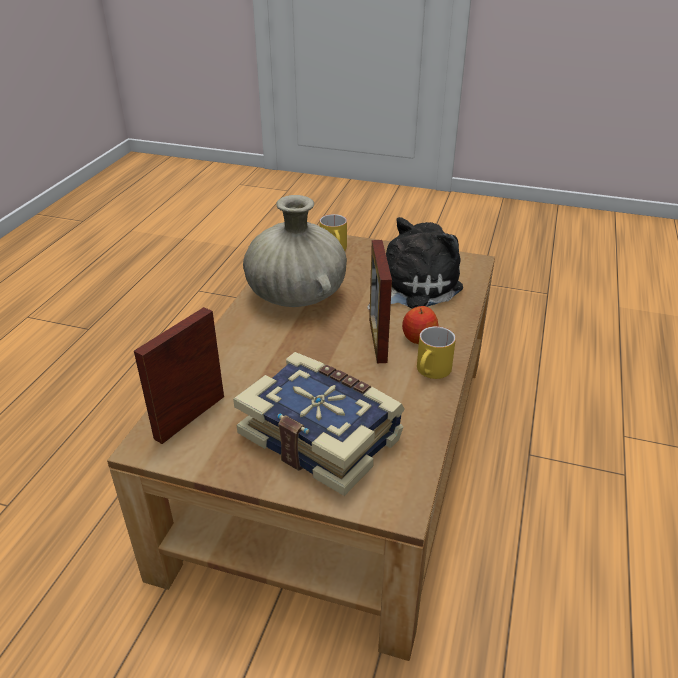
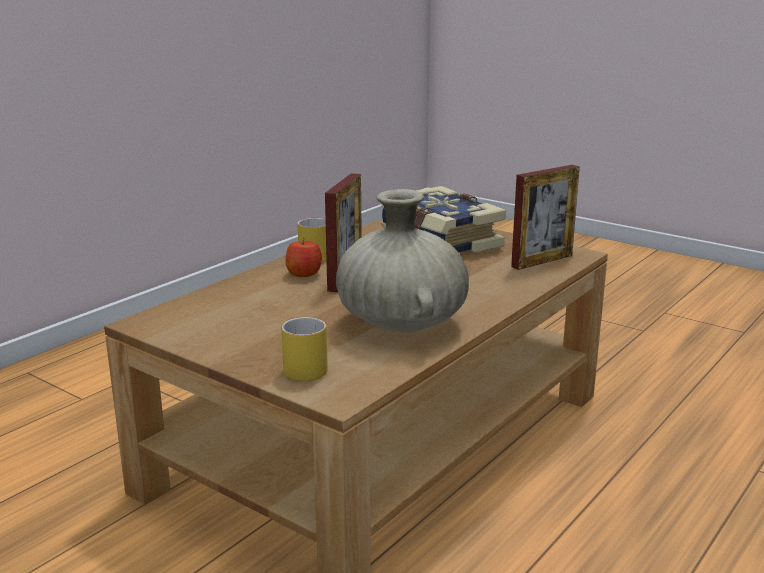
camera: 160 degrees left, 15 degrees down
plush toy [367,217,463,310] -> none

